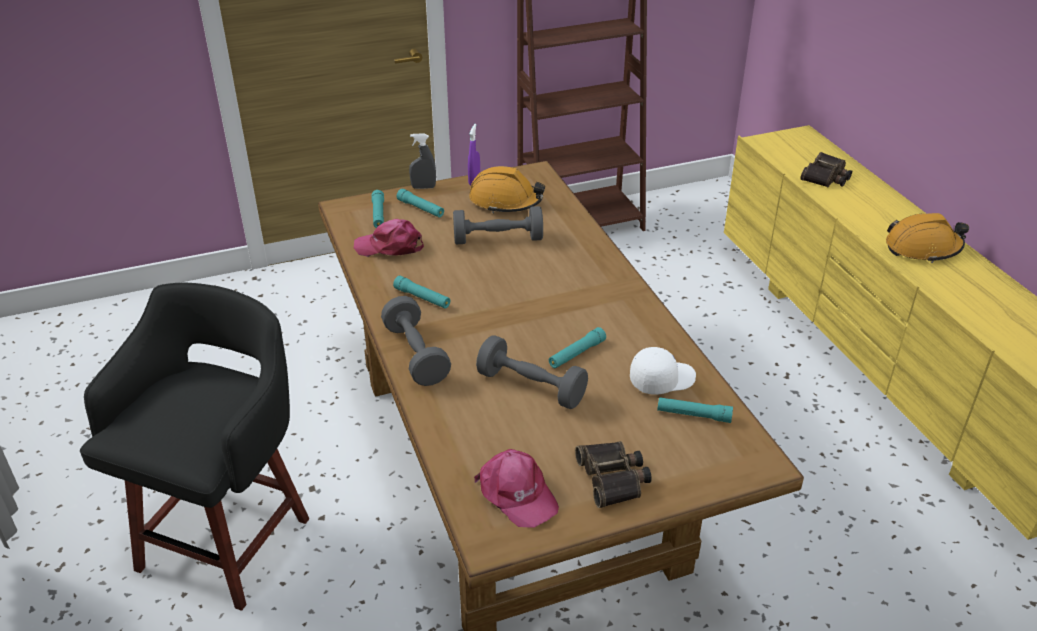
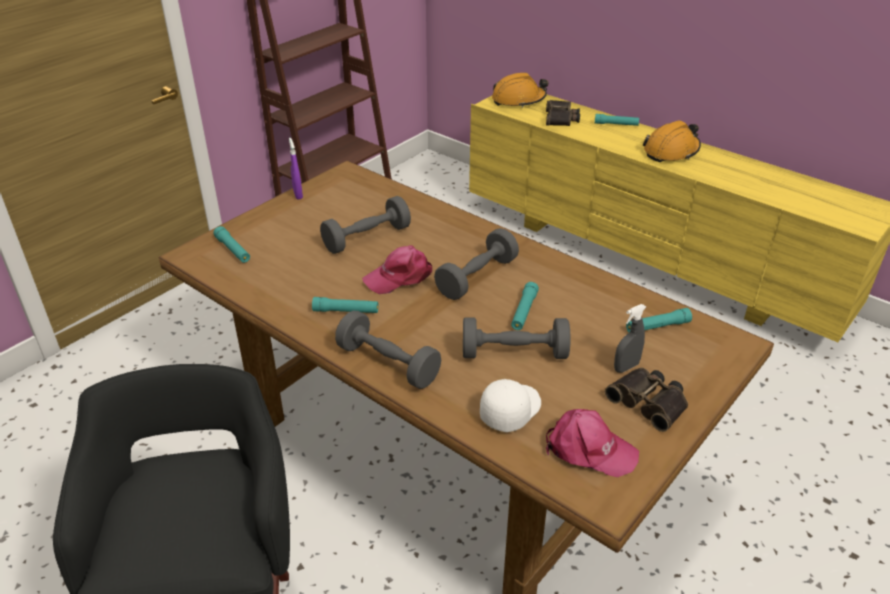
camera: 30 degrees left, 0 degrees up
pink cap [354,219,424,257] -> pink cap moved to [362,245,432,294]
turquoise flashlight [397,189,444,217] -> turquoise flashlight moved to [595,114,639,126]
grey spray bottle [409,134,436,189] -> grey spray bottle moved to [614,304,646,373]
orange hard hat [469,166,545,213] -> orange hard hat moved to [492,73,548,108]
white cap [630,347,696,395] -> white cap moved to [480,379,541,432]
none -> grey dumbbell [434,228,519,300]

